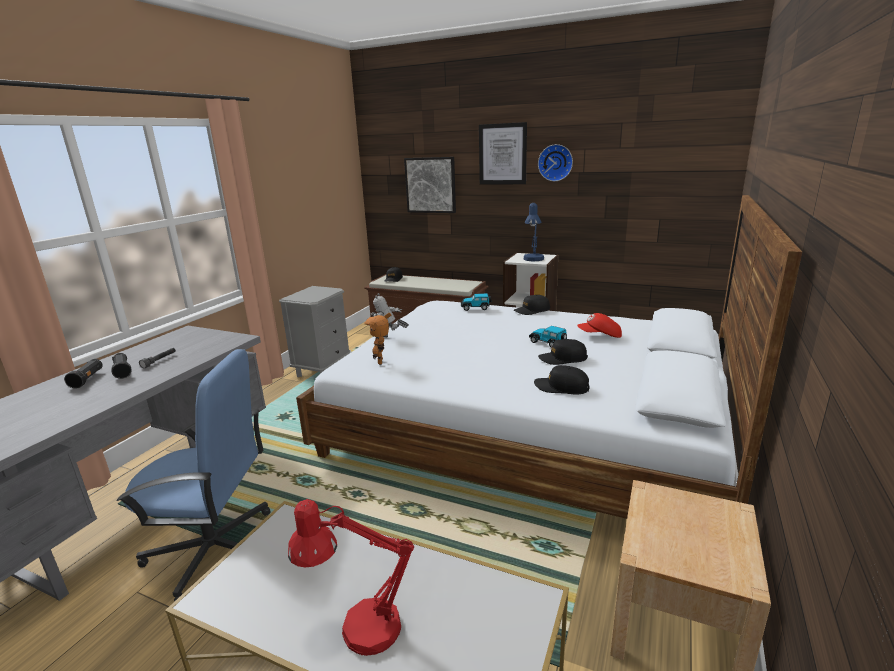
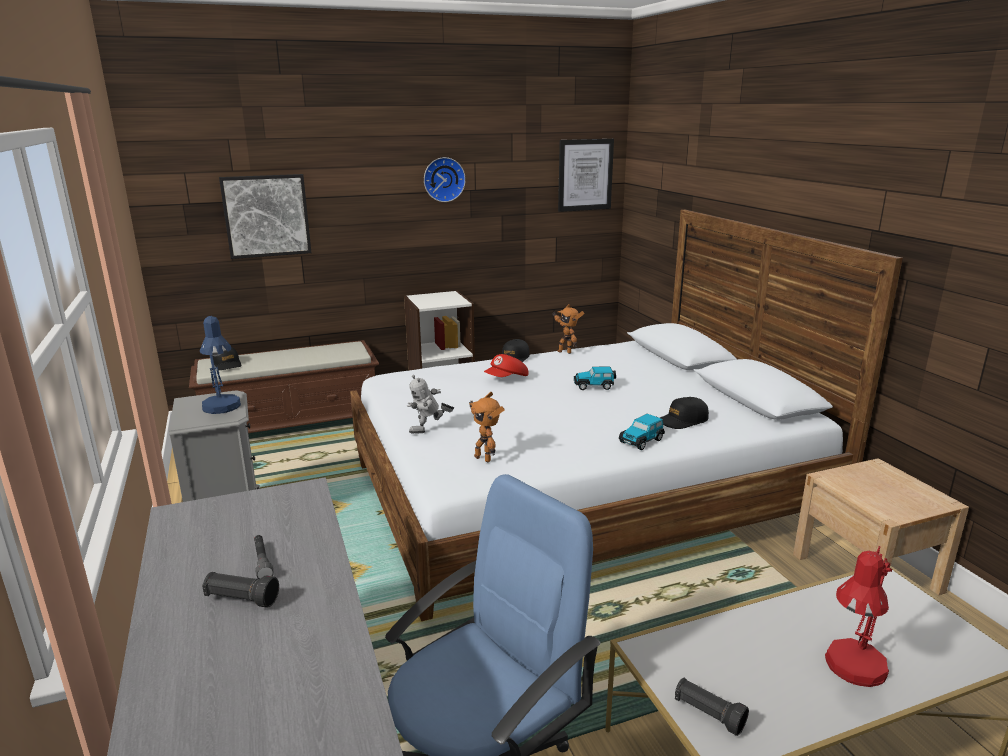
camera: 45 degrees left, 0 degrees up
black flashlight [64,359,103,388] -> black flashlight moved to [675,678,749,736]
toy car [461,293,492,311] -> toy car moved to [619,414,665,450]
picture [479,122,527,185] -> picture moved to [558,139,614,212]
blue table lamp [523,203,544,261] -> blue table lamp moved to [200,316,241,414]
black cap [538,339,588,365] -> none
red cap [577,313,622,338] -> red cap moved to [484,354,529,377]
none -> toy robot [553,304,584,354]

